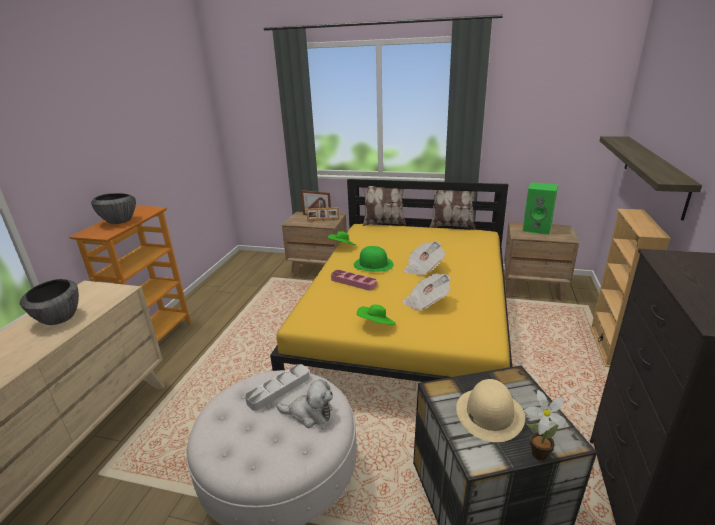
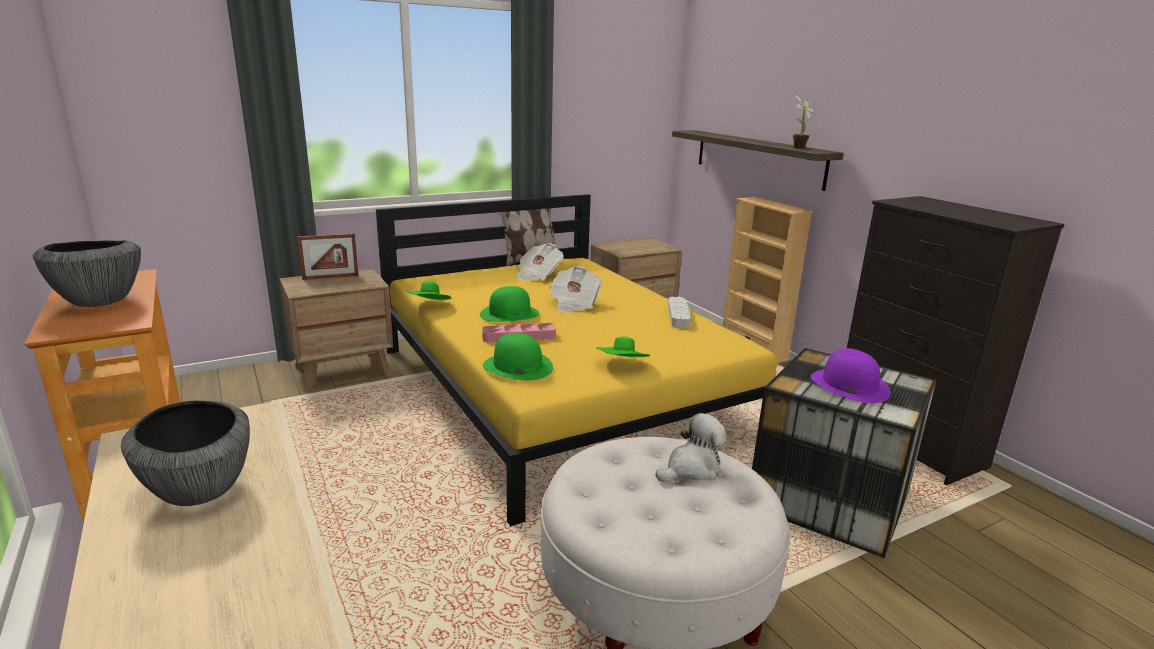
camera: 45 degrees left, 5 degrees down
grey tray [245,364,310,411] -> grey tray moved to [668,297,691,328]
picture frame [306,207,339,221] -> none
pillow [361,186,406,226] -> none
newspaper [403,273,451,311] -> newspaper moved to [516,243,564,281]
beige hat [456,379,525,442] -> purple hat [811,348,891,403]
green speaker [523,182,558,235] -> none
potted plant [523,390,568,461] -> potted plant moved to [793,96,816,149]
none -> green hat [483,333,553,381]

